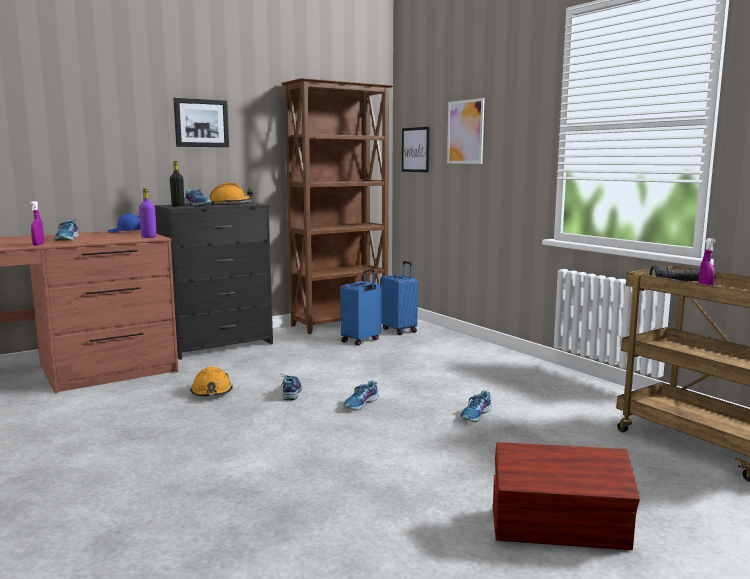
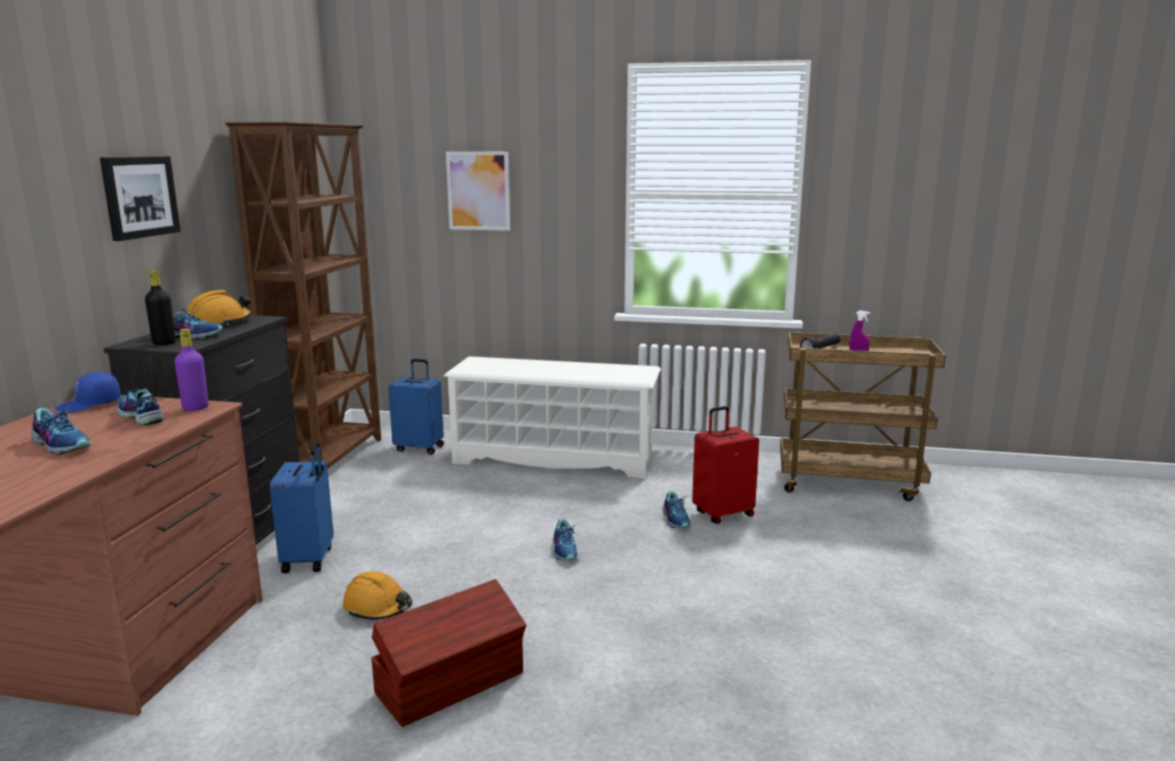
camera: 45 degrees left, 5 degrees up
purple spray bottle [30,201,44,246] -> none
shoe [281,374,302,400] -> shoe moved to [117,389,164,425]
blue suitcase [340,269,382,346] -> blue suitcase moved to [270,442,334,573]
picture [402,127,430,172] -> none
brown storage box [493,442,640,550] -> brown storage box moved to [371,579,526,727]
none -> white shoe rack [443,356,661,479]
none -> red suitcase [692,406,759,524]

